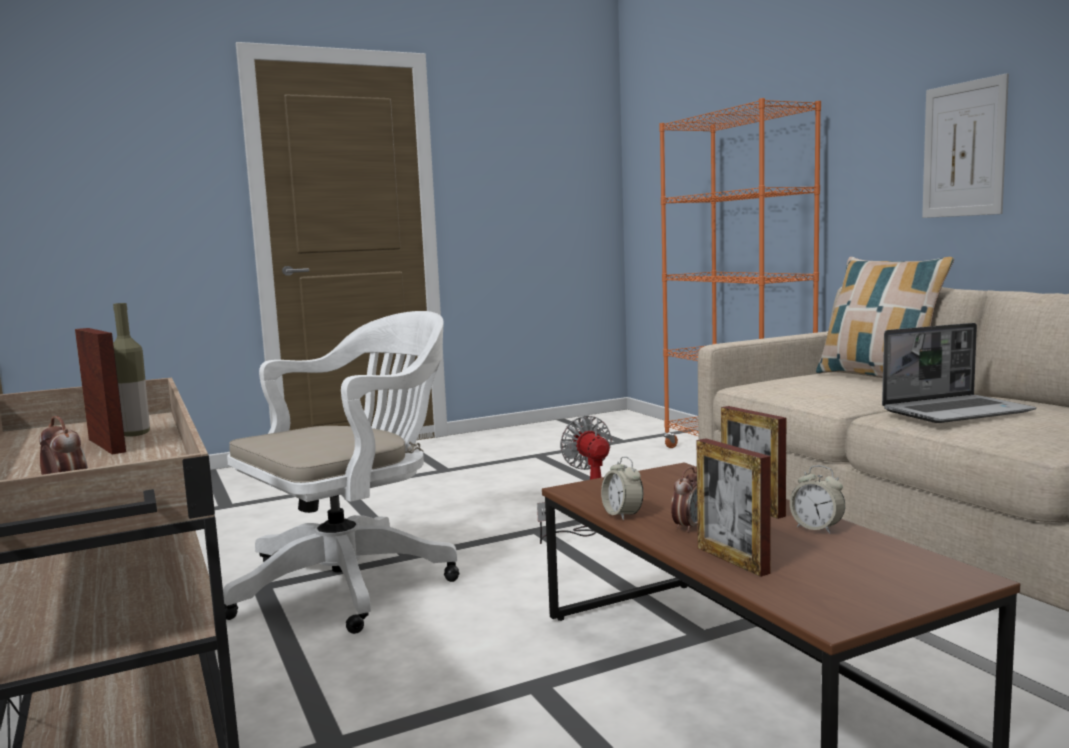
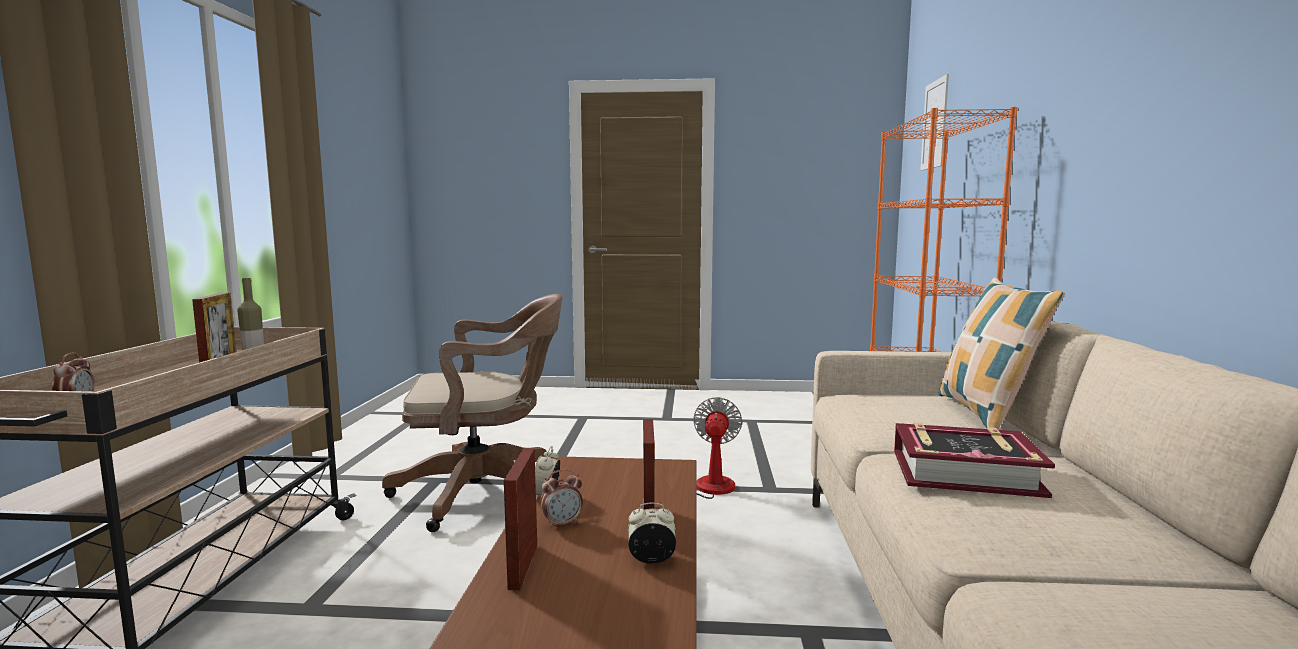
camera: 30 degrees right, 0 degrees up
white office chair [223,311,459,634] -> brown office chair [382,294,563,532]
alarm clock [790,465,845,534] -> alarm clock turned 105 degrees clockwise [628,502,676,564]
laptop [882,323,1036,423] -> book [894,422,1055,498]
picture [922,73,1009,218] -> picture moved to [920,74,949,171]

